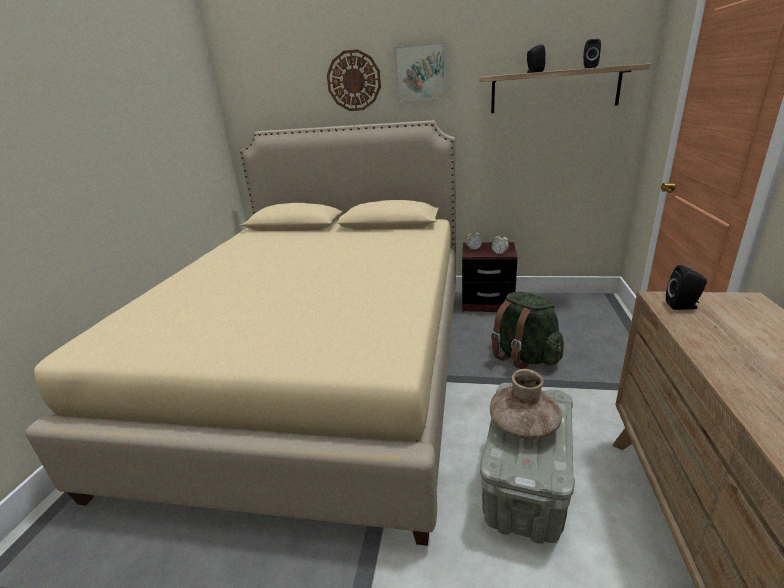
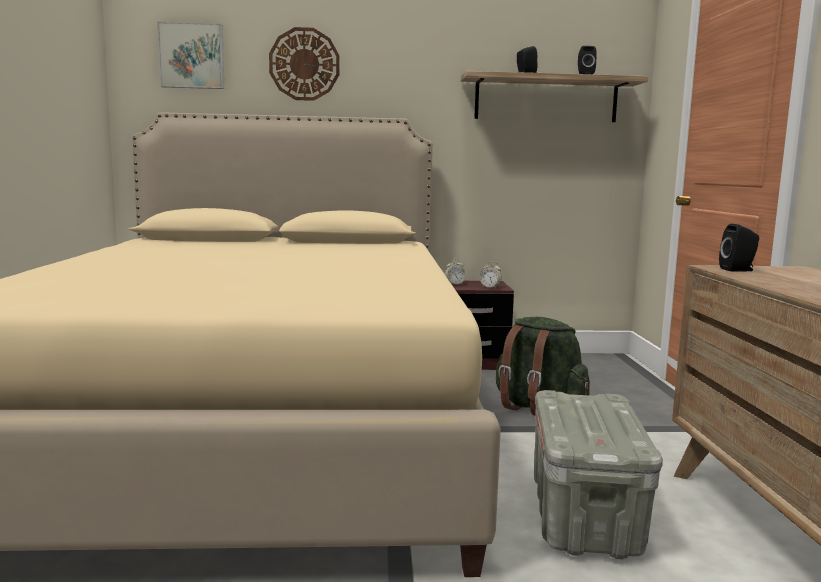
camera: 15 degrees left, 15 degrees down
picture [394,42,446,101] -> picture moved to [157,21,224,89]
brown vase [490,369,562,440] -> none

